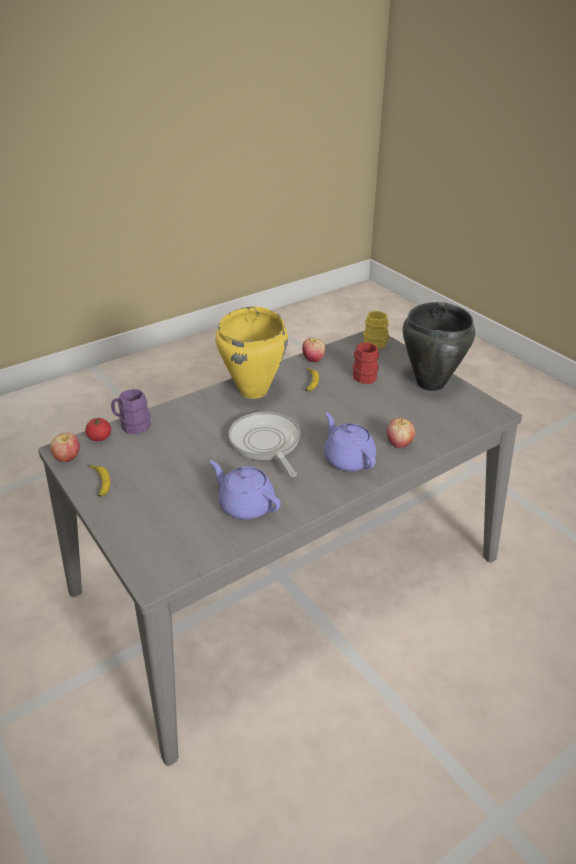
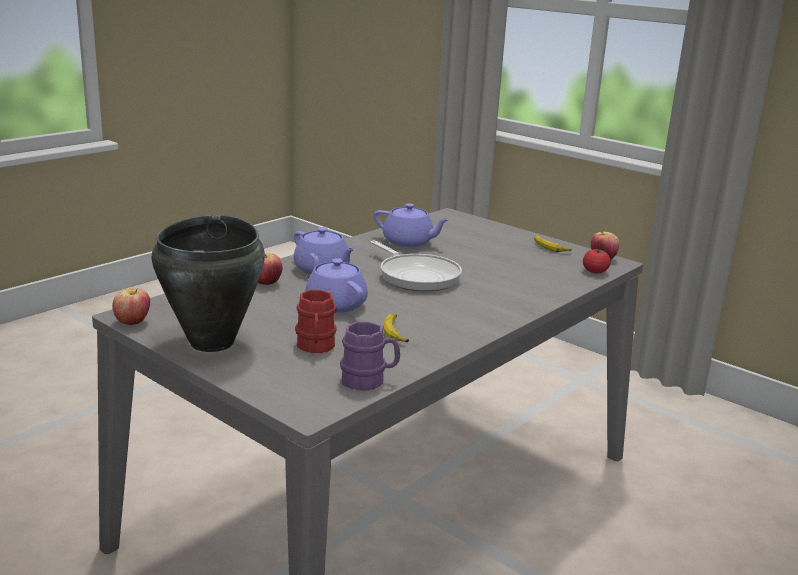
camera: 165 degrees right, 15 degrees down
purple mug [111,389,151,434] -> purple mug moved to [340,321,400,390]
yellow cooking pot [215,307,288,399] -> none
apple [302,337,325,362] -> apple moved to [112,288,150,325]
yellow mug [363,311,389,349] -> none
none -> purple teapot [305,253,368,313]

